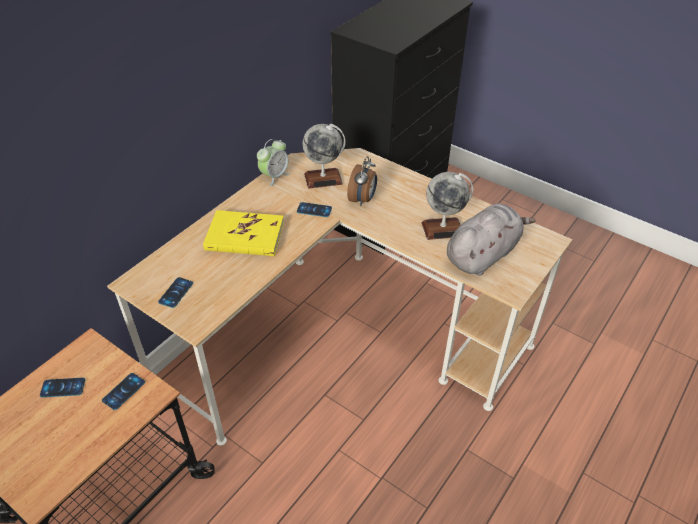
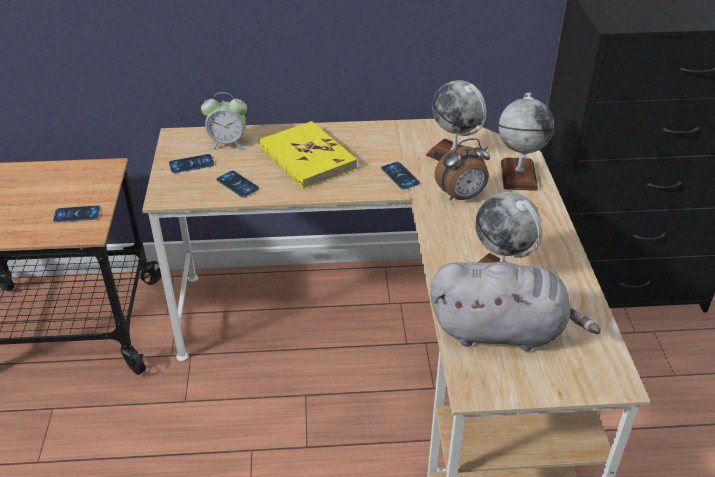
camera: 50 degrees right, 5 degrees down
phone [40,378,86,398] -> phone moved to [217,171,259,198]
alarm clock [257,139,290,186] -> alarm clock moved to [201,92,247,149]
none -> globe [499,93,554,191]

